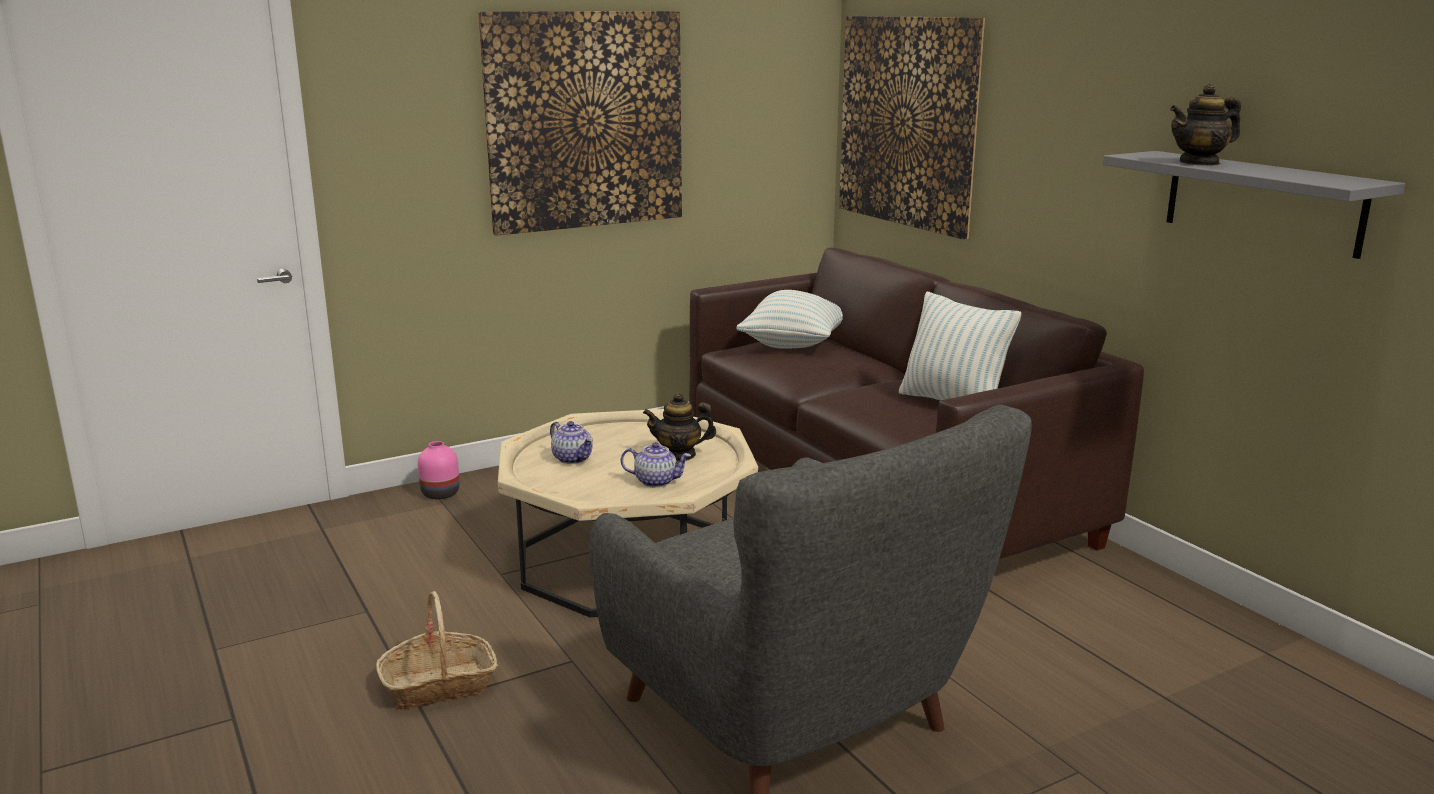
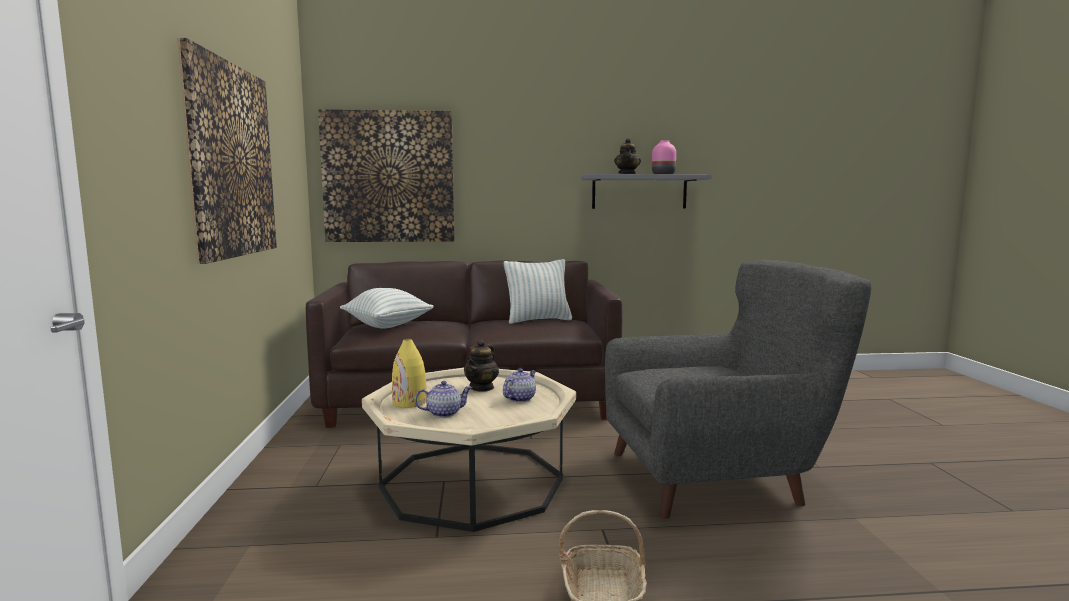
camera: 65 degrees left, 10 degrees down
pink vase [418,441,460,499] -> pink vase moved to [652,140,676,174]
none -> yellow vase [392,339,427,408]

